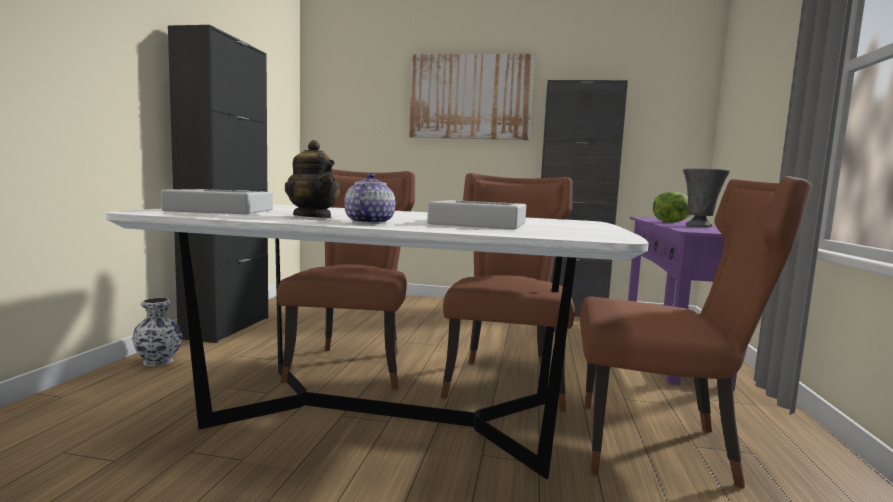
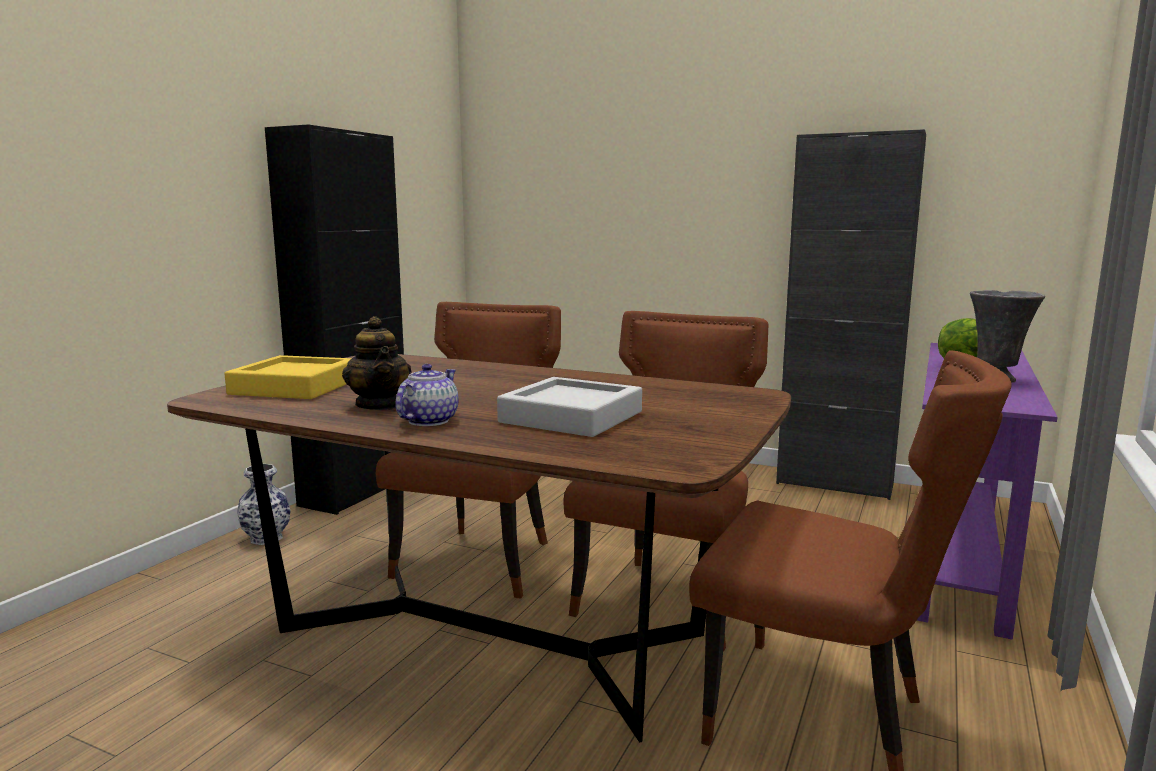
camera: 15 degrees right, 5 degrees up
white dining table [106,204,649,479] -> brown dining table [167,354,791,743]
grey tray [161,189,273,214] -> yellow tray [225,355,352,399]
picture [409,54,535,140] -> none

